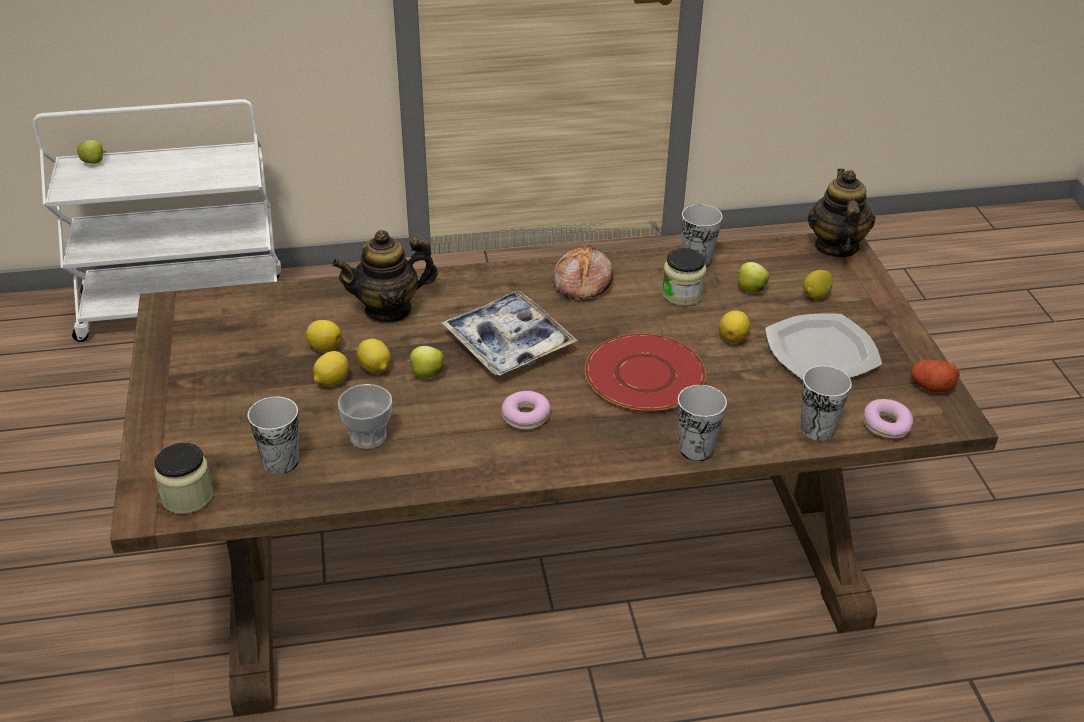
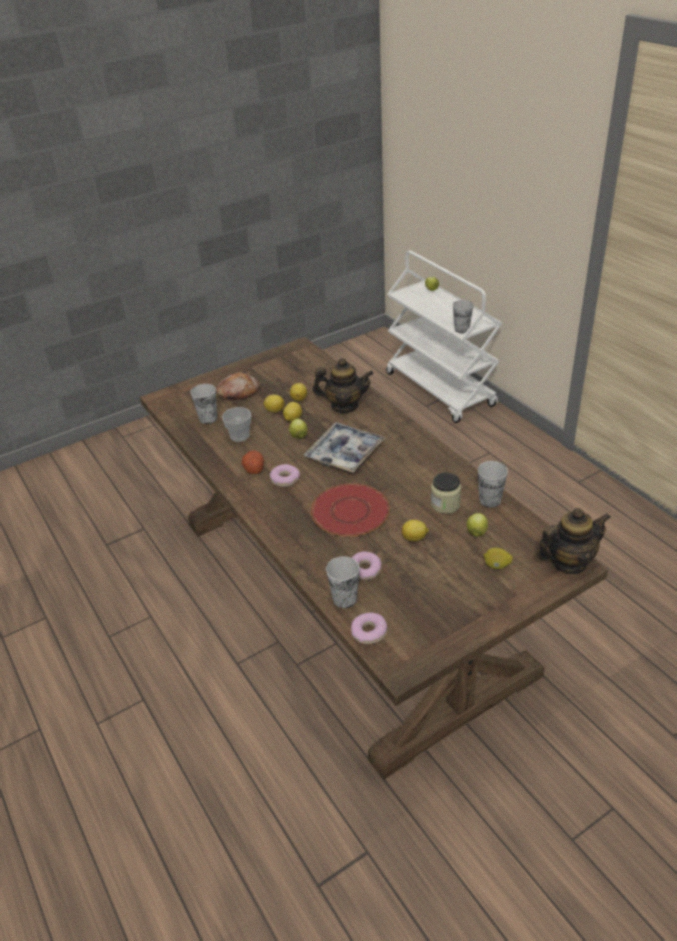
camera: 70 degrees right, 0 degrees up
jar [154,443,213,514] -> none
teapot [332,230,438,324] -> teapot turned 135 degrees clockwise [312,358,374,413]
bread [553,244,613,299] -> bread moved to [217,372,259,400]
cup [678,385,727,461] -> cup moved to [453,300,474,333]
plate [765,314,882,380] -> none
potato [911,360,960,392] -> potato moved to [241,451,264,474]
none -> donut [352,551,382,580]

